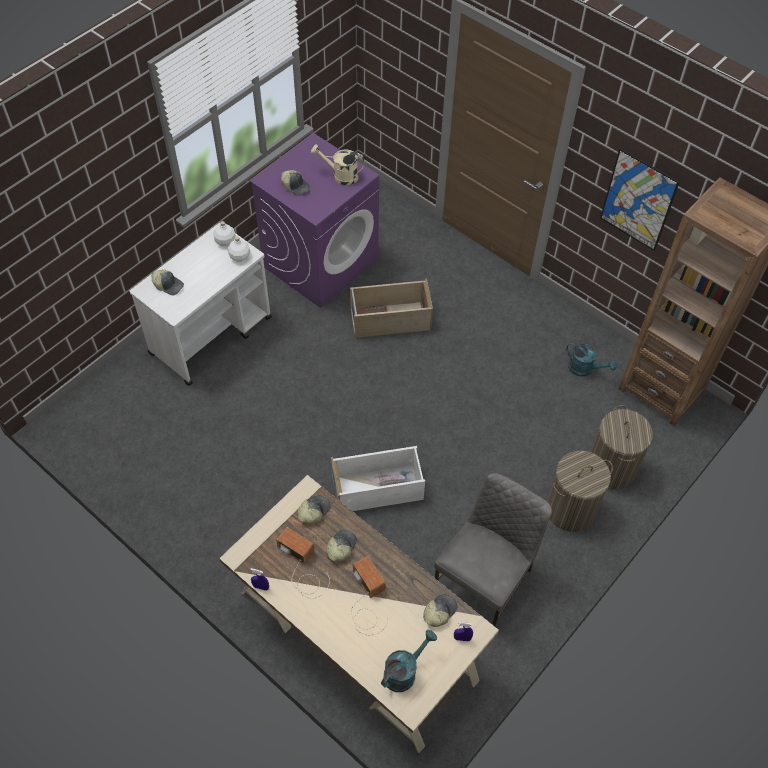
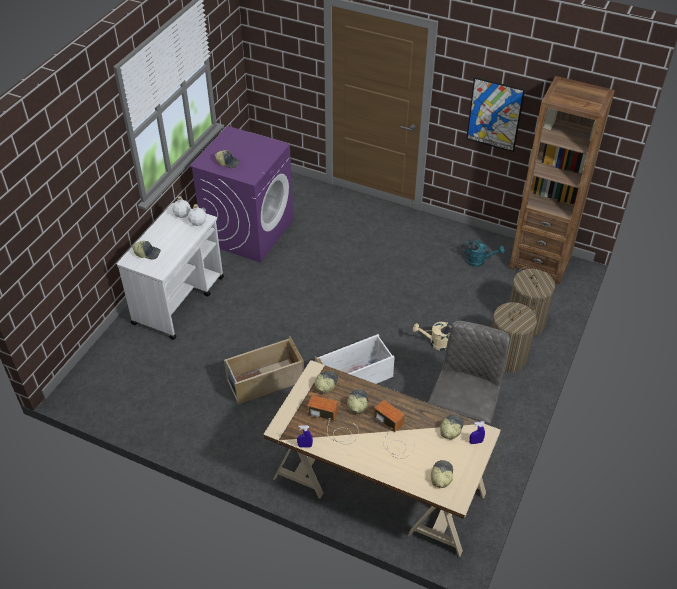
camera: 15 degrees left, 10 degrees down
beige watering can [311,144,365,185] -> beige watering can moved to [413,322,453,351]
beige storage box [350,278,433,338] -> beige storage box moved to [224,336,304,404]
turquoise watering can [381,630,437,692] -> cap [431,460,453,488]

